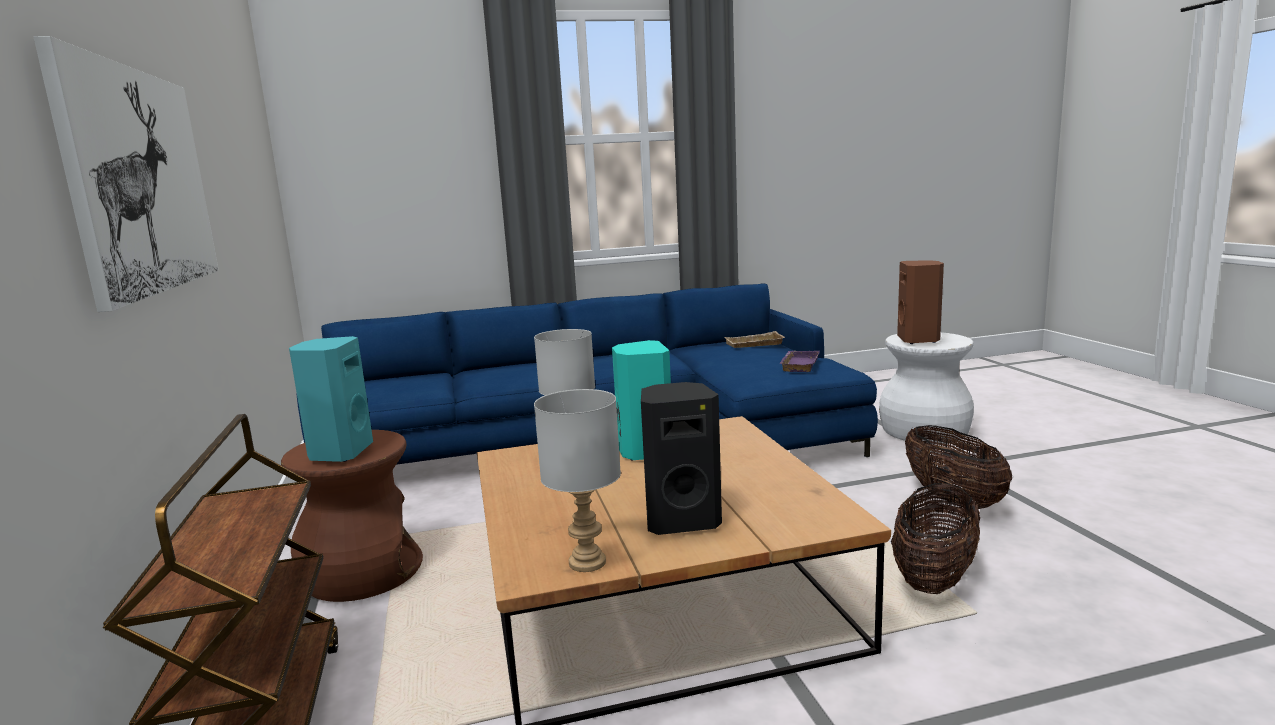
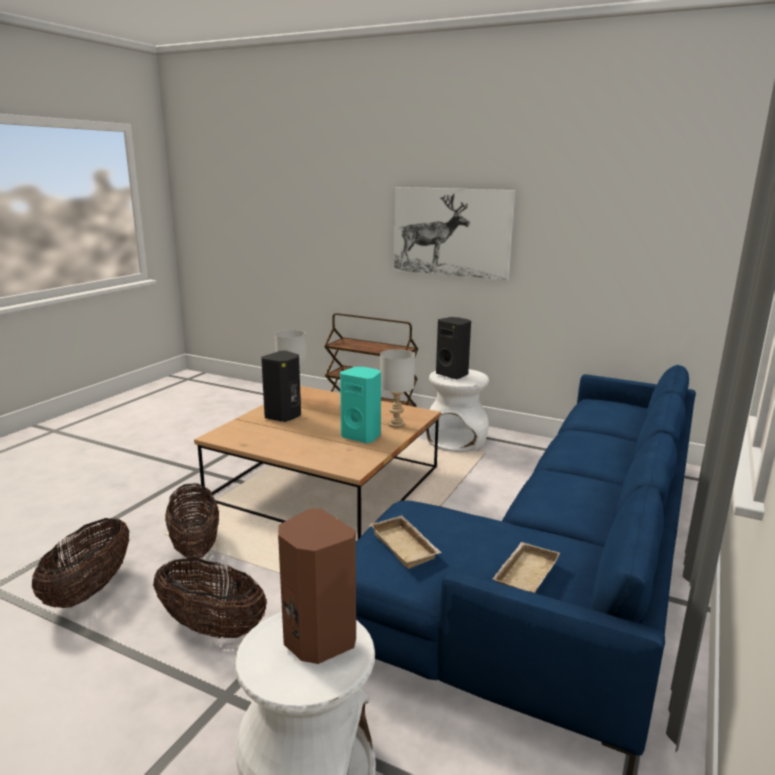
camera: 130 degrees right, 5 degrees up
brown stool [281,430,423,602] -> white stool [425,369,489,452]
turquoise speaker [289,336,373,462] -> black speaker [436,317,471,379]
purple tray [779,351,820,372] -> beige tray [370,516,442,569]
none -> basket [32,518,130,608]

